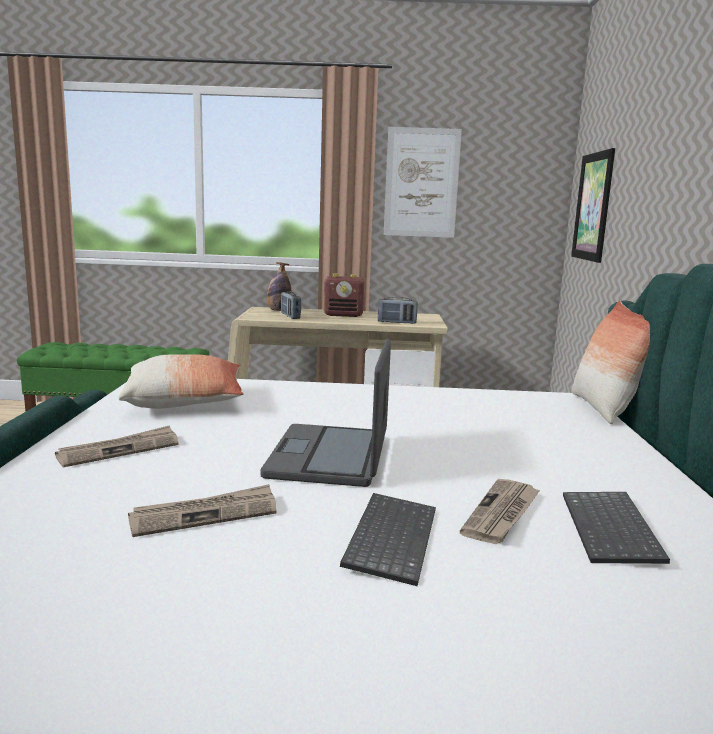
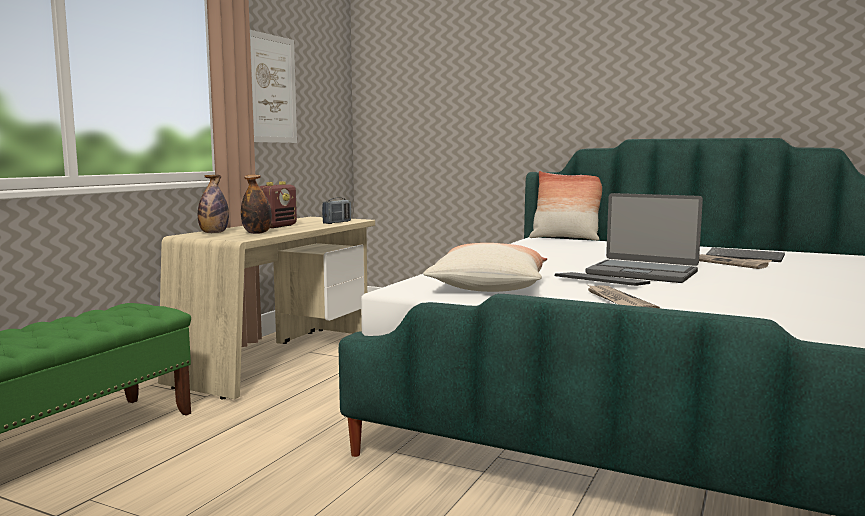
camera: 65 degrees left, 5 degrees down
newspaper [128,484,276,537] -> none
radio [281,291,301,319] -> bottle [241,175,272,234]
keyboard [340,493,436,586] -> keyboard moved to [555,272,650,286]
picture [571,148,615,263] -> none

